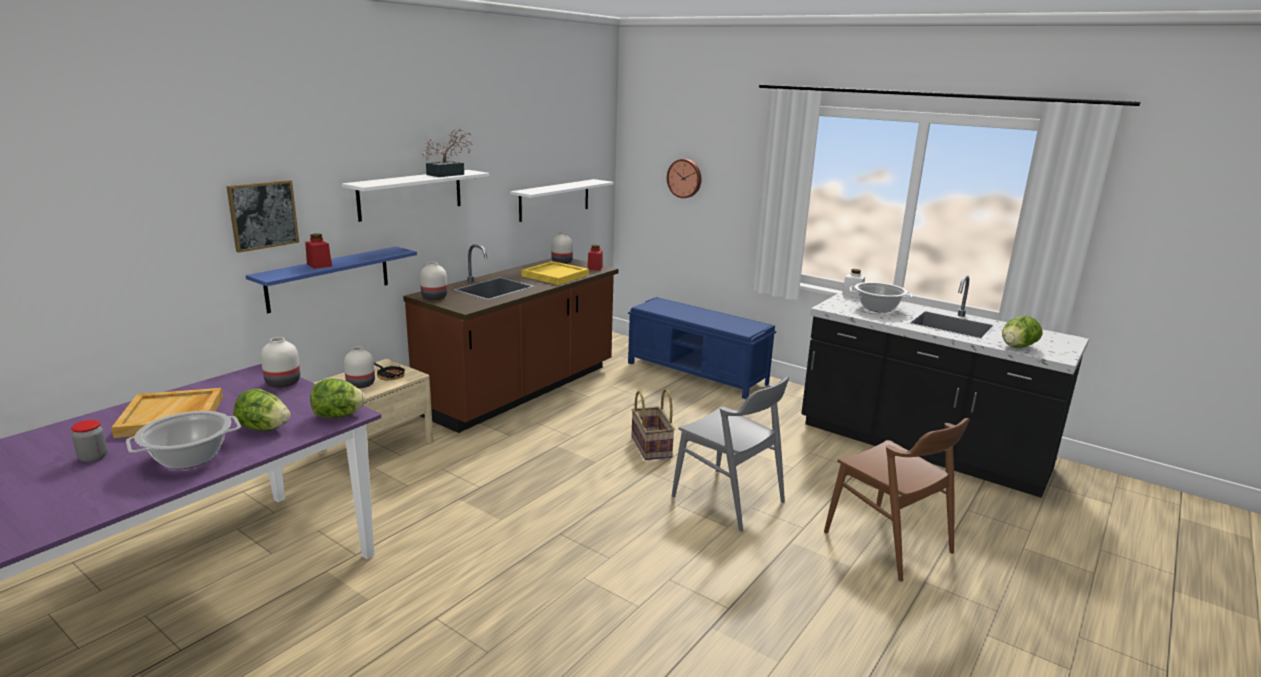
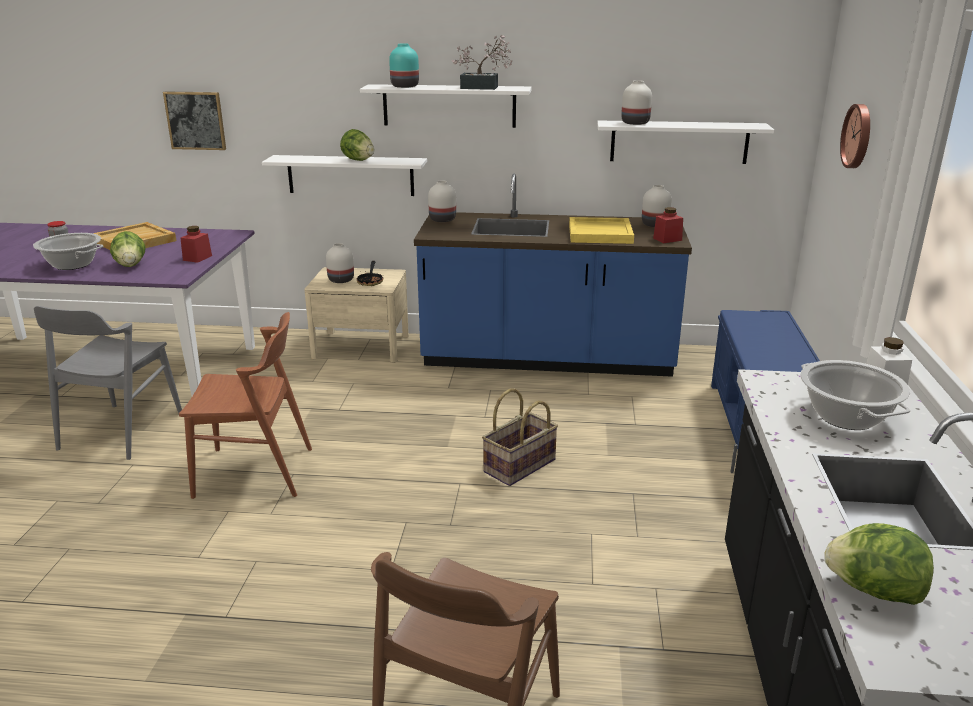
camera: 60 degrees right, 5 degrees up
picture [226,180,299,253] -> picture moved to [163,91,226,150]
blue shelf [246,246,417,313] -> white shelf [262,155,427,196]
white vase [261,337,300,388] -> white vase moved to [621,80,652,125]
red jar [305,233,332,269] -> red jar moved to [180,226,212,263]
lettuce [311,378,365,418] -> lettuce moved to [340,129,374,161]
brown counter [403,244,619,433] -> blue counter [414,173,692,377]
grey chair [672,377,789,532] -> grey chair moved to [34,306,182,460]
none -> brown chair [179,312,312,499]
none -> turquoise vase [389,43,419,88]

